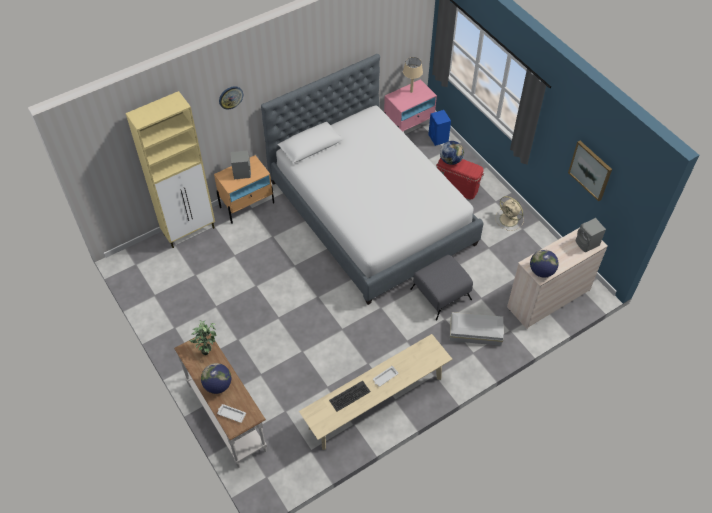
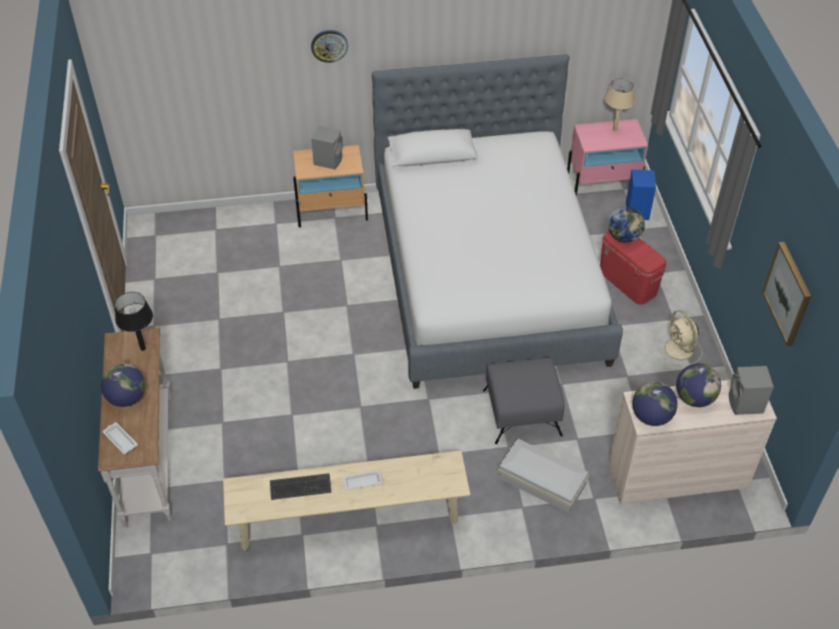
camera: 25 degrees right, 5 degrees down
beige cabinet [126,91,215,248] -> none
potted plant [190,320,217,355] -> black table lamp [115,292,153,351]
none -> globe [676,363,721,407]

